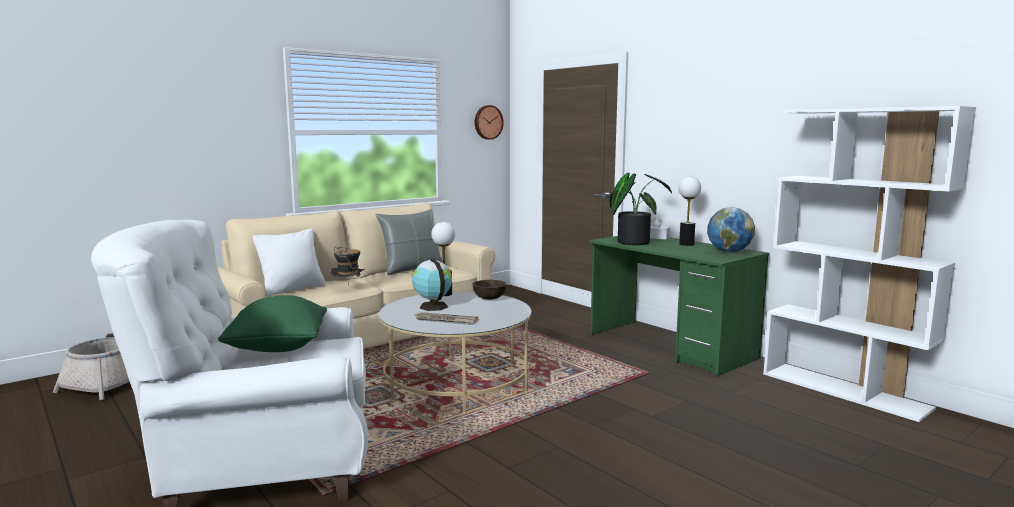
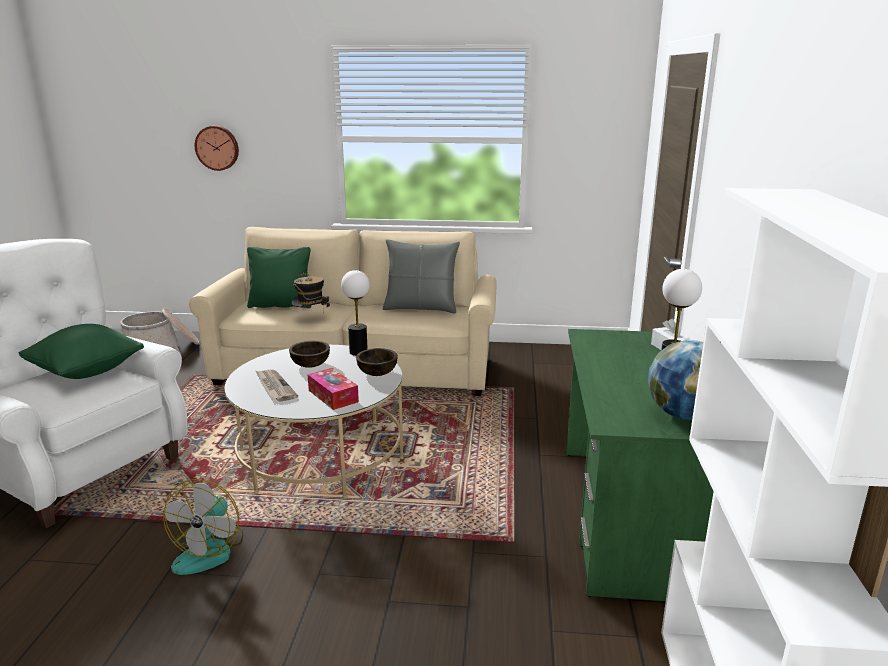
camera: 45 degrees right, 10 degrees up
white pillow [253,228,326,296] -> green pillow [247,247,311,308]
globe [412,259,452,311] -> brown bowl [289,341,330,368]
wall clock [475,105,504,140] -> wall clock moved to [195,126,239,171]
potted plant [610,173,672,245] -> none
none -> fan [163,479,243,575]
none -> tissue box [307,368,359,410]

